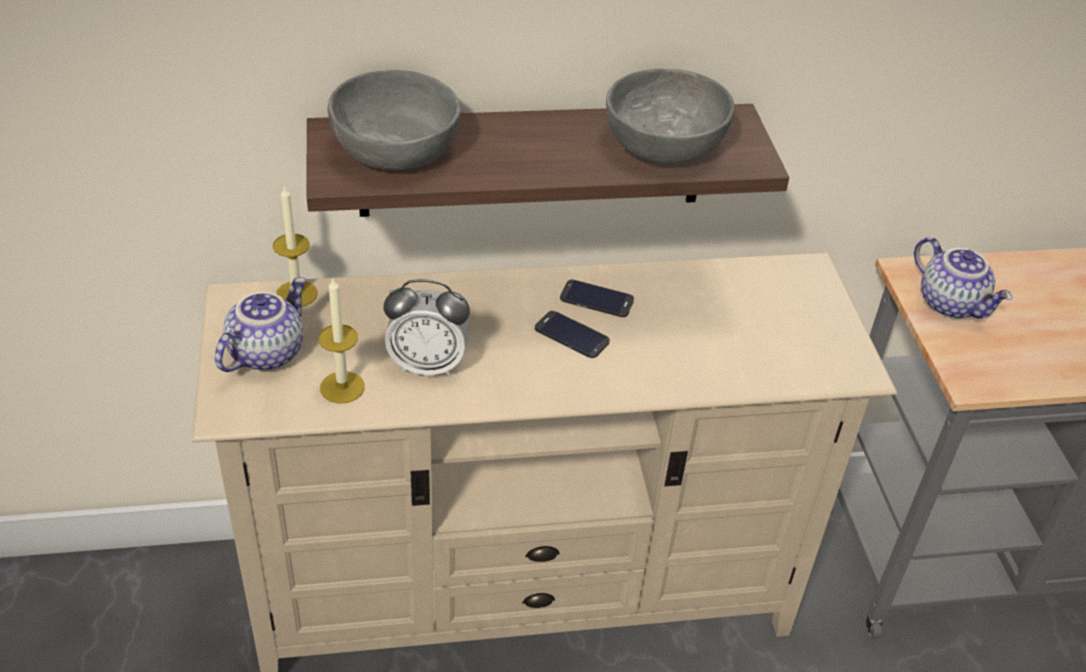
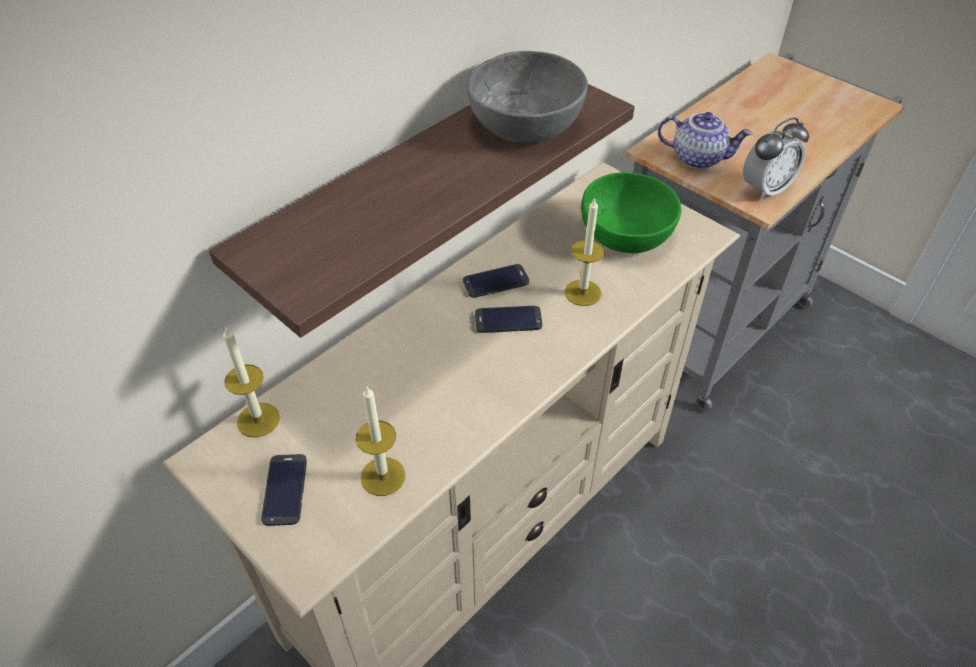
camera: 35 degrees left, 5 degrees up
teapot [215,277,306,372] -> phone [261,454,307,526]
grey bowl [327,70,461,170] -> none
alarm clock [384,279,470,377] -> alarm clock moved to [743,117,809,201]
none -> candle [565,197,605,306]
none -> green bowl [581,172,681,253]

